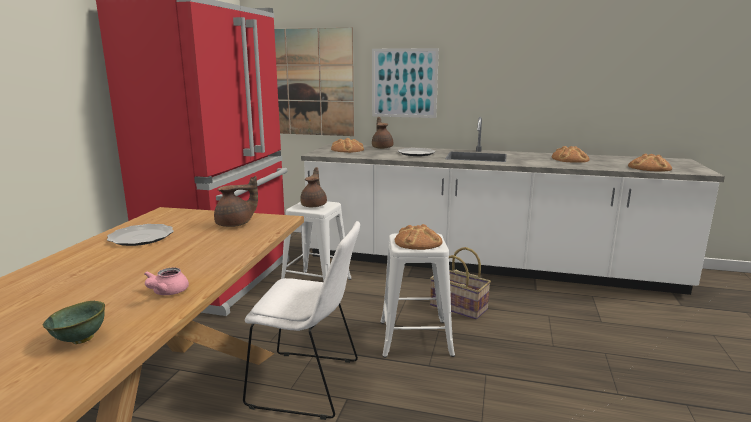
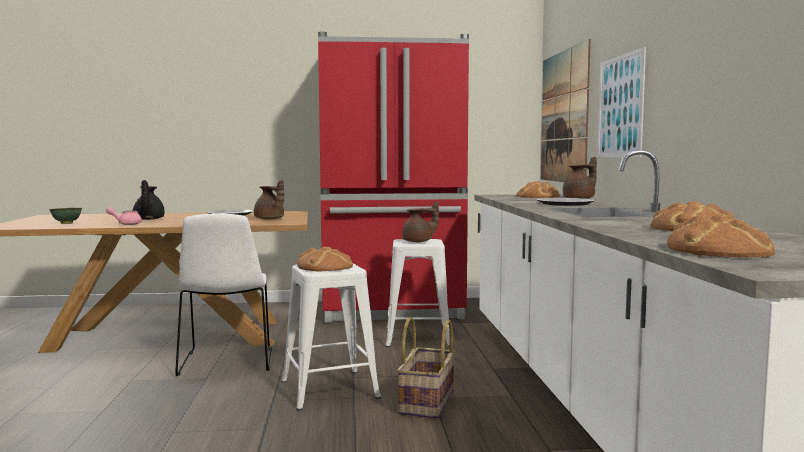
camera: 70 degrees right, 10 degrees down
none -> black teapot [133,180,165,220]

